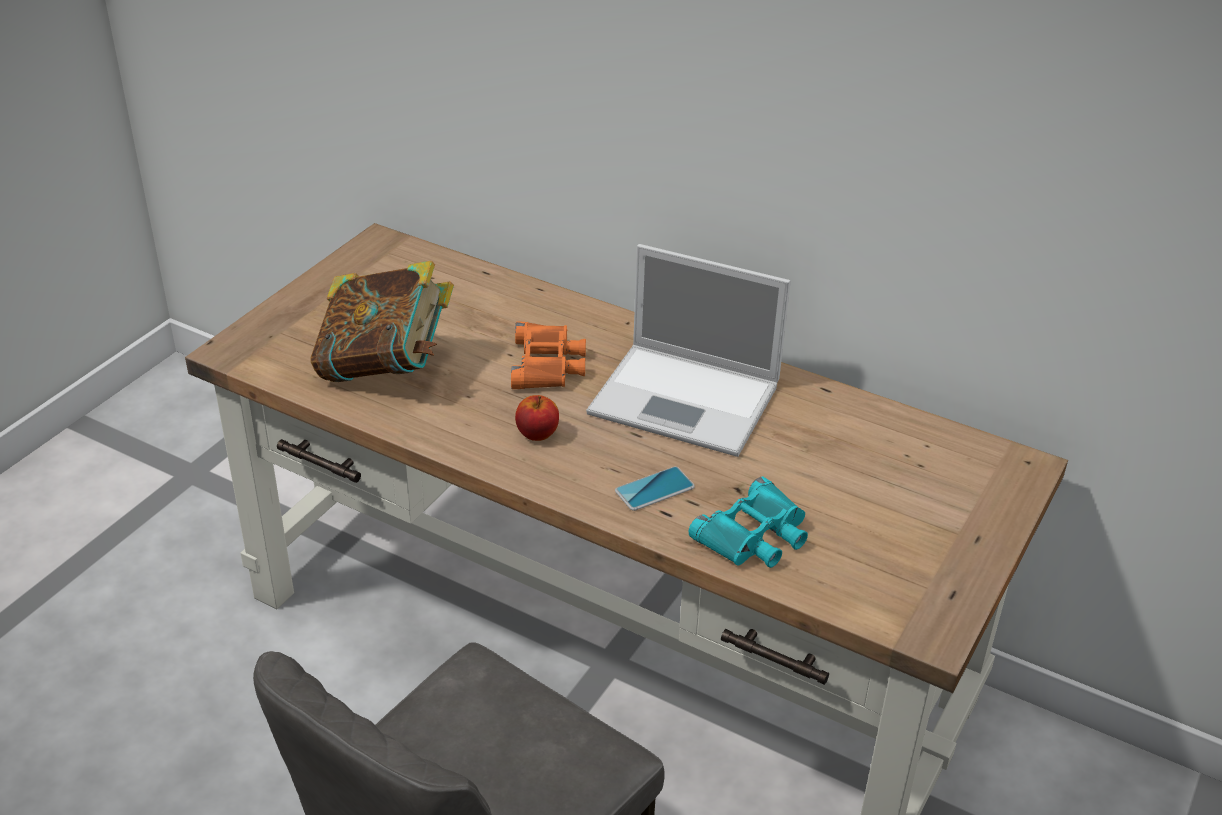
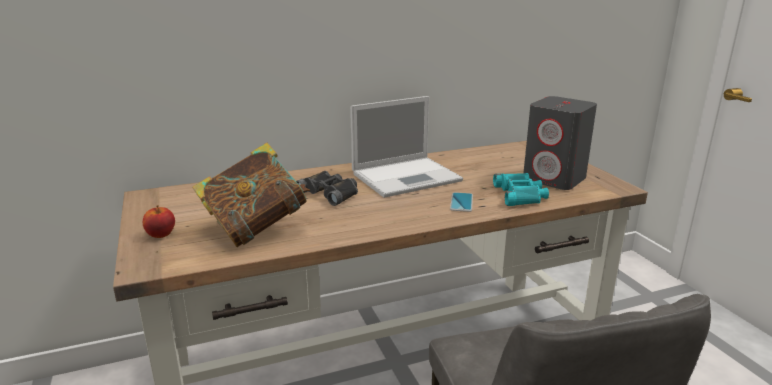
camera: 50 degrees left, 15 degrees down
orange binoculars [511,322,586,389] -> black binoculars [296,171,358,206]
apple [515,395,559,441] -> apple moved to [143,205,175,238]
none -> grey speaker [524,96,597,190]

